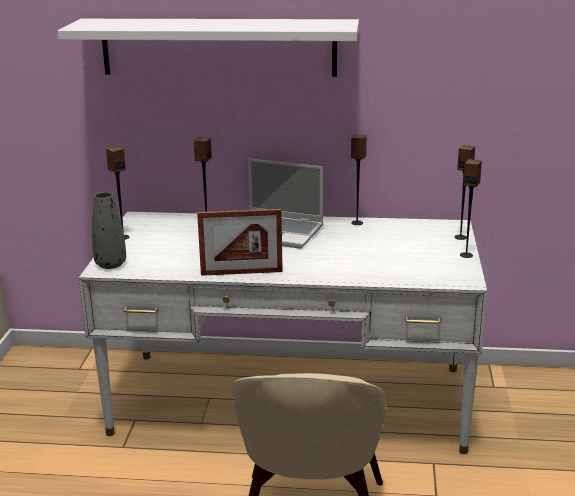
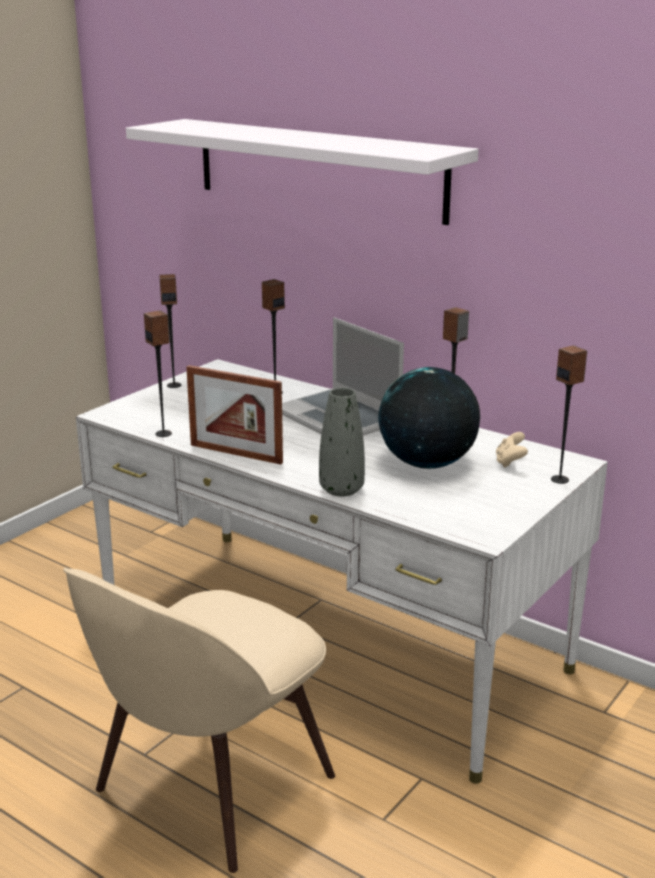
camera: 30 degrees right, 0 degrees up
grey vase [92,192,126,269] -> grey vase moved to [319,388,365,497]
speaker [460,159,482,258] -> speaker moved to [144,310,172,437]
none -> globe [378,367,480,469]
none -> beige game controller [496,432,528,468]

